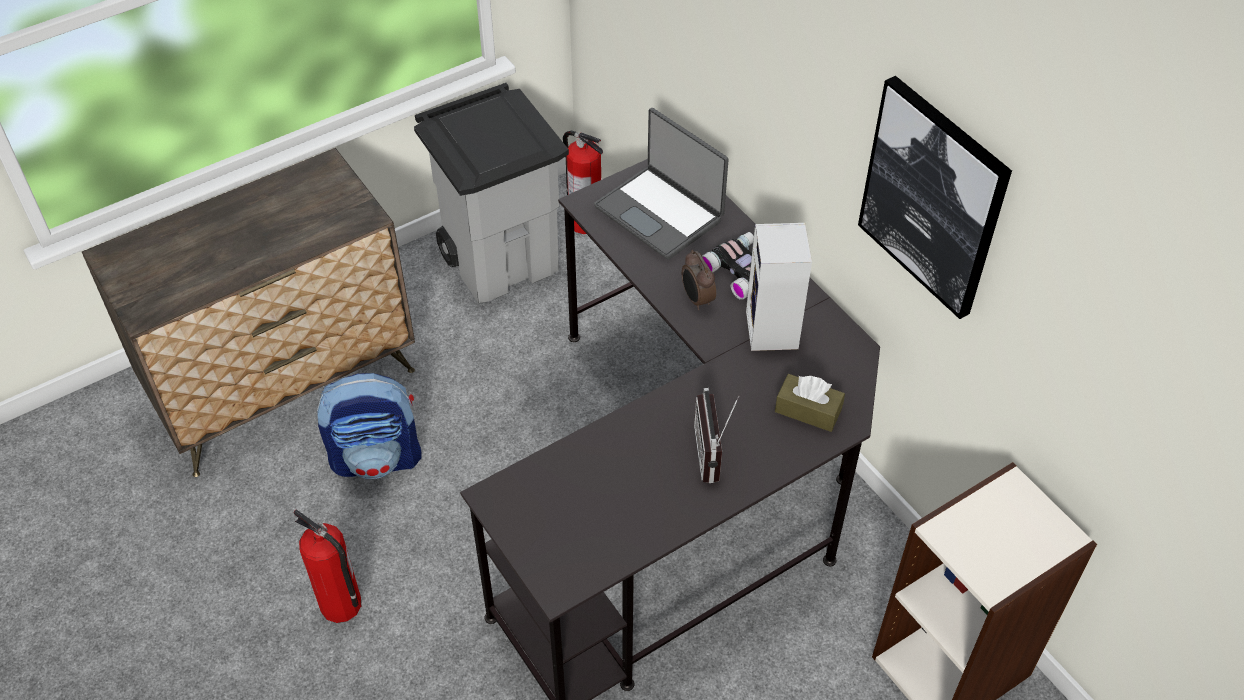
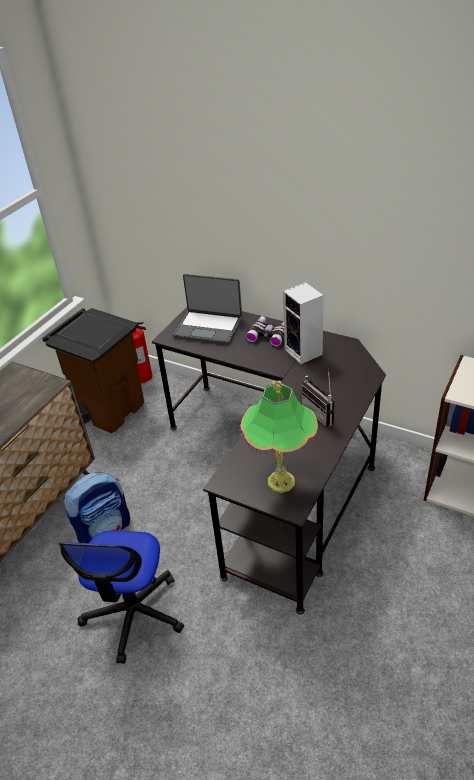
camera: 25 degrees left, 10 degrees down
fire extinguisher [294,509,361,623] -> office chair [59,531,184,664]
grey trash can [414,83,569,303] -> brown trash can [42,308,144,433]
alarm clock [682,250,716,310] -> none
brown tissue box [775,374,845,432] -> none
picture [858,76,1012,319] -> none
none -> table lamp [240,380,318,493]

